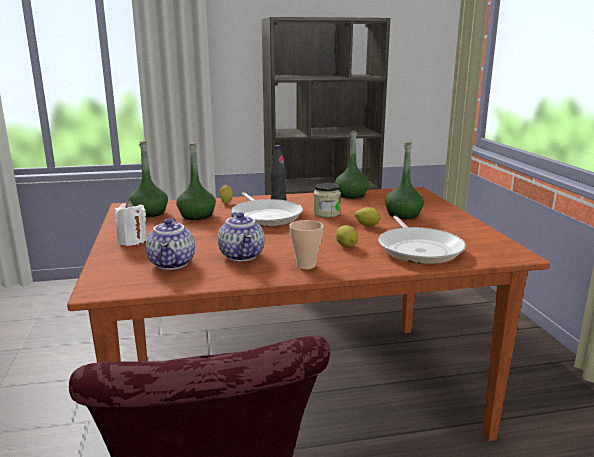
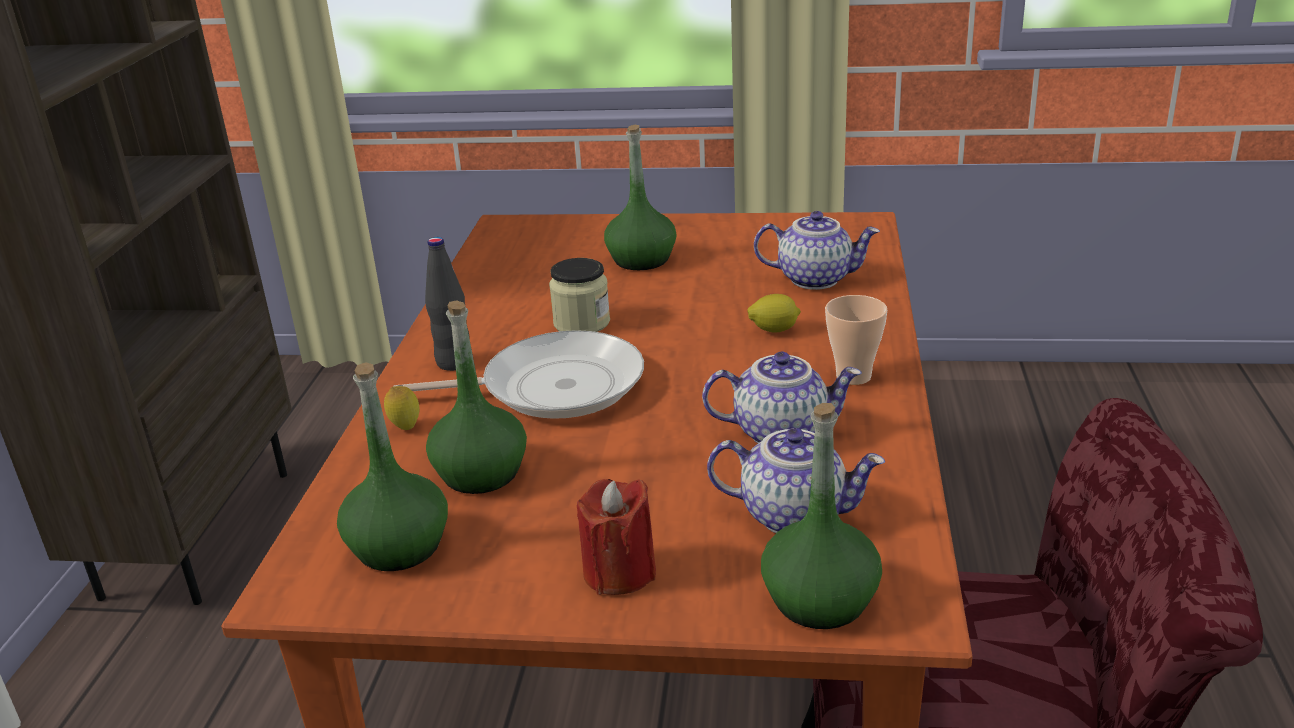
camera: 70 degrees left, 10 degrees up
white candle [114,201,147,246] -> red candle [577,479,656,595]
green bottle [335,130,369,199] -> green bottle moved to [761,403,882,629]
lemon [355,207,381,227] -> none
frying pan [379,216,466,264] -> teapot [754,211,880,290]

